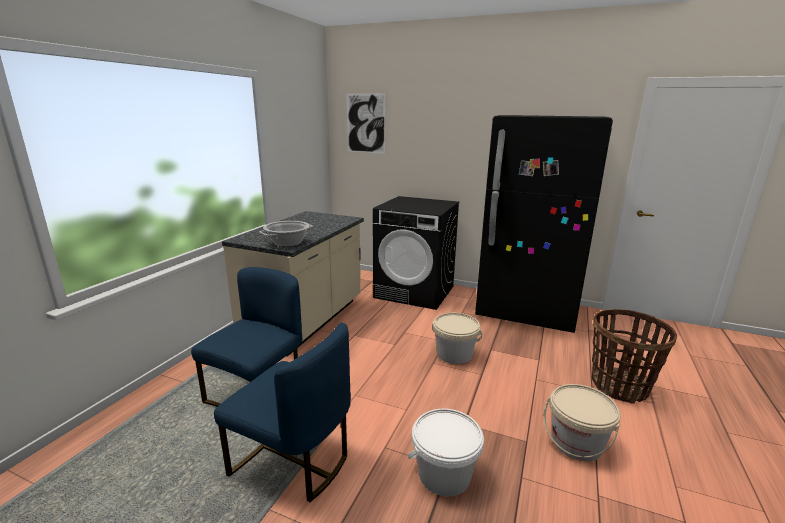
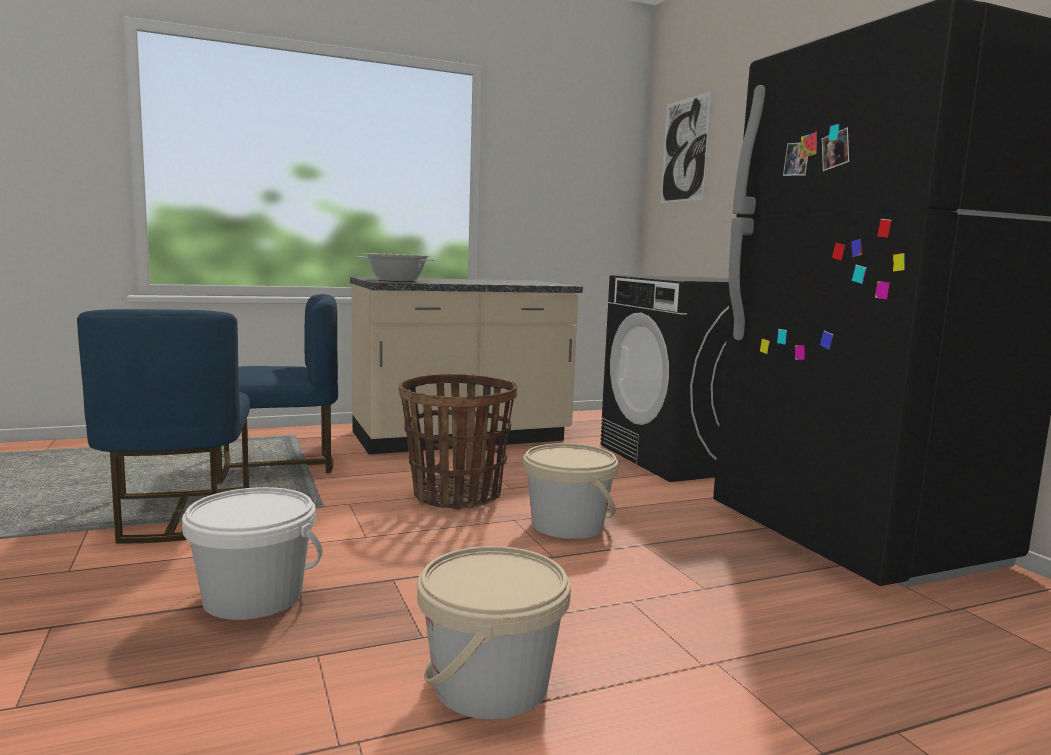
camera: 45 degrees right, 10 degrees down
basket [592,309,677,404] -> basket moved to [399,374,518,509]

